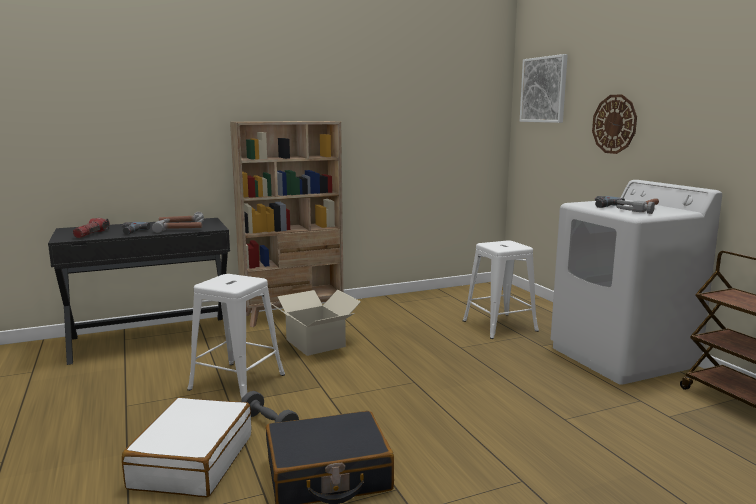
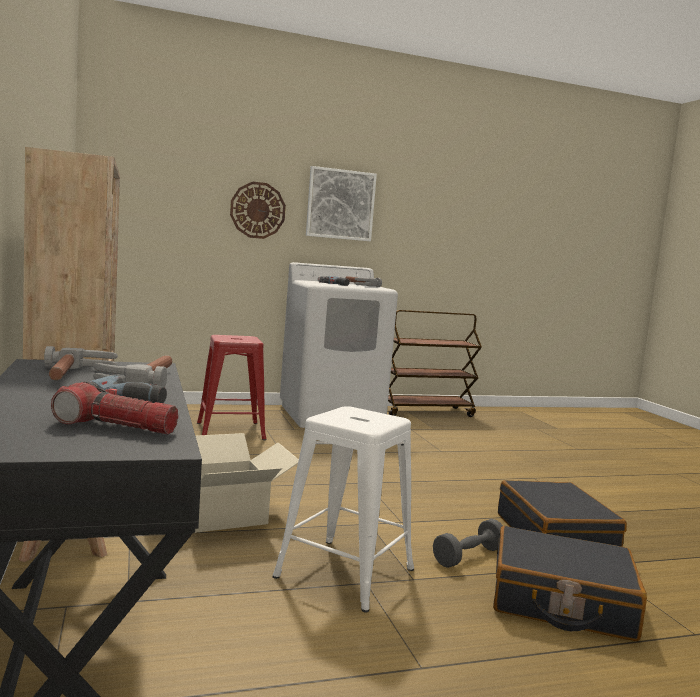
camera: 85 degrees left, 5 degrees down
white suitcase [122,398,251,497] -> black suitcase [493,526,647,641]
white stool [463,241,539,339] -> red stool [197,335,266,440]
picture [520,54,568,123] -> picture moved to [306,166,377,241]

